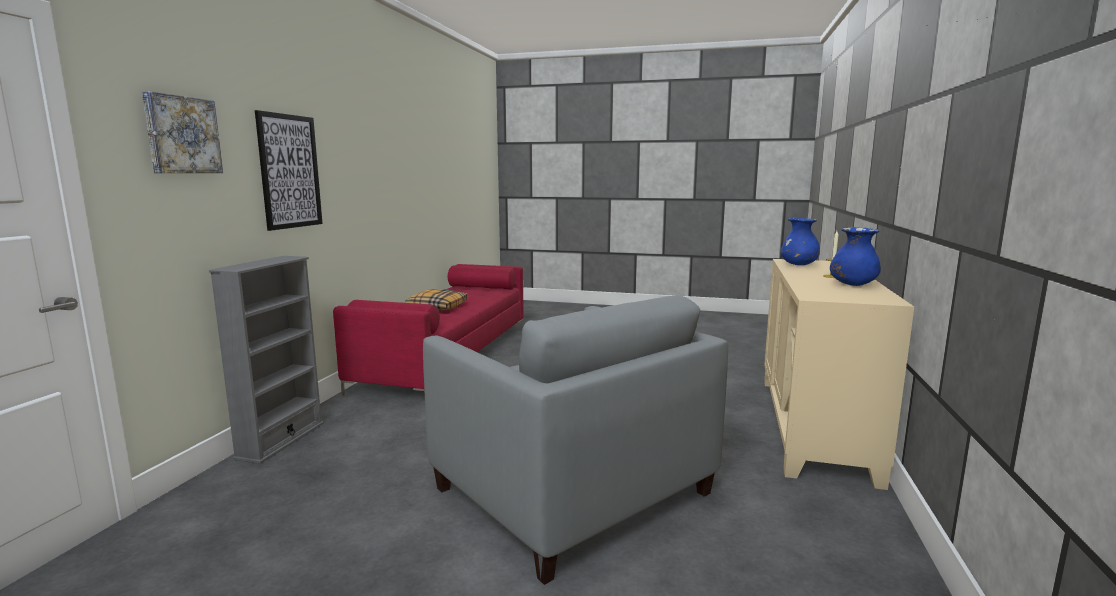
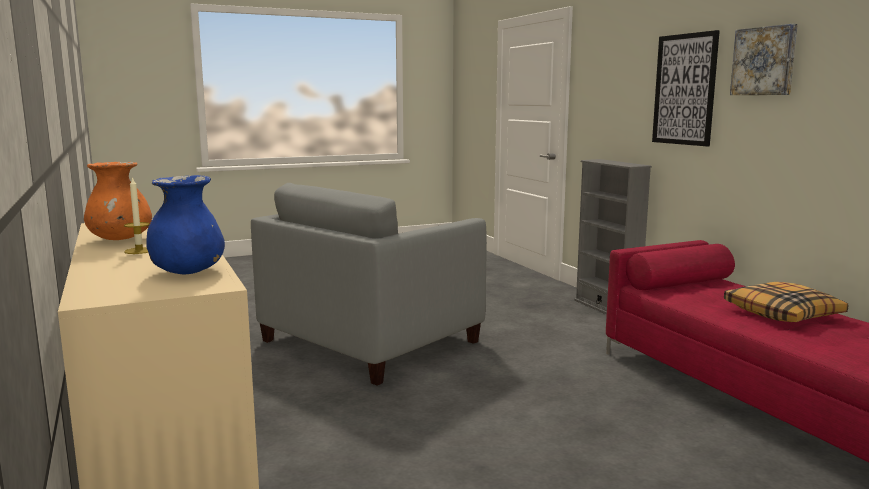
camera: 140 degrees right, 0 degrees up
picture [142,91,223,173] -> picture moved to [730,24,798,95]
grey armchair [423,295,728,585] -> grey armchair turned 60 degrees counterclockwise [251,183,487,386]
blue vase [830,227,881,286] -> orange vase [84,162,152,240]

